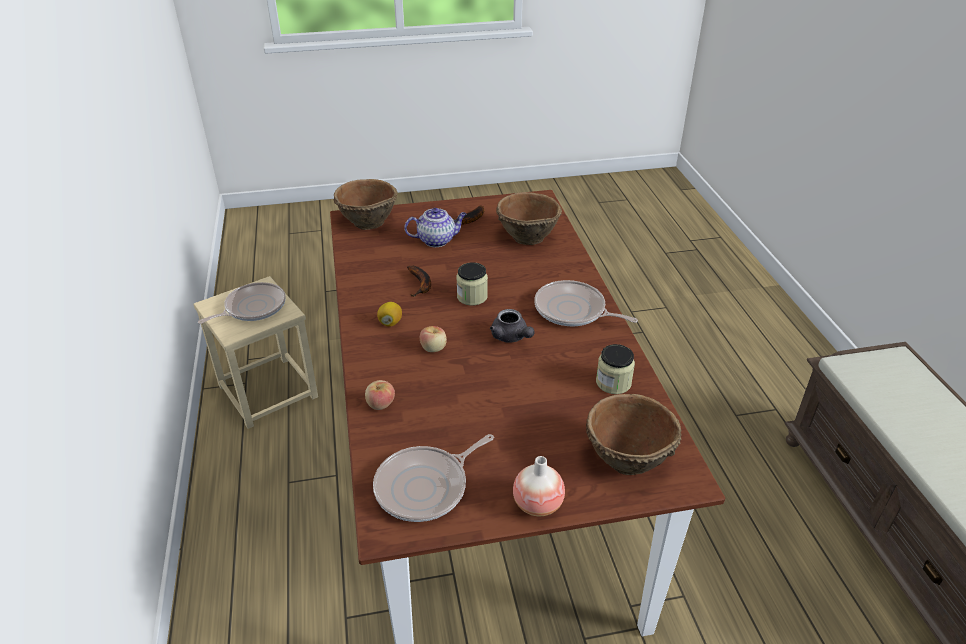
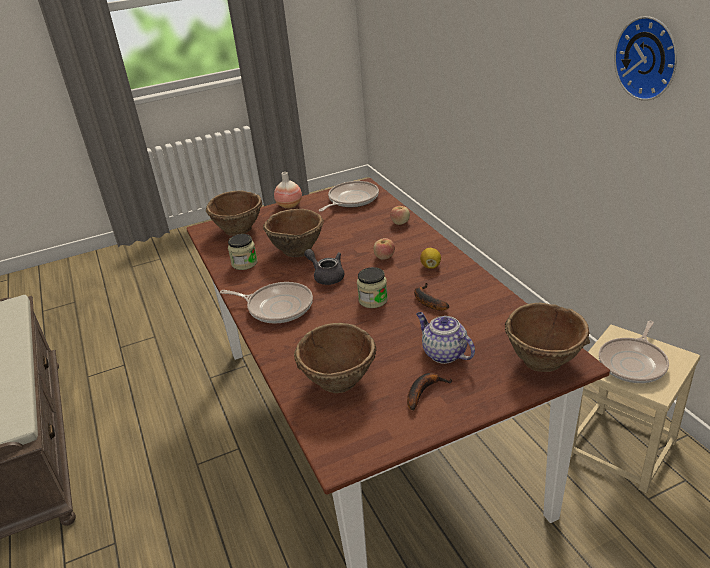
camera: 170 degrees right, 5 degrees down
teapot [404,208,467,247] -> teapot turned 75 degrees clockwise [416,312,475,364]
none -> brown bowl [263,209,324,257]
none -> wall clock [614,16,677,101]

